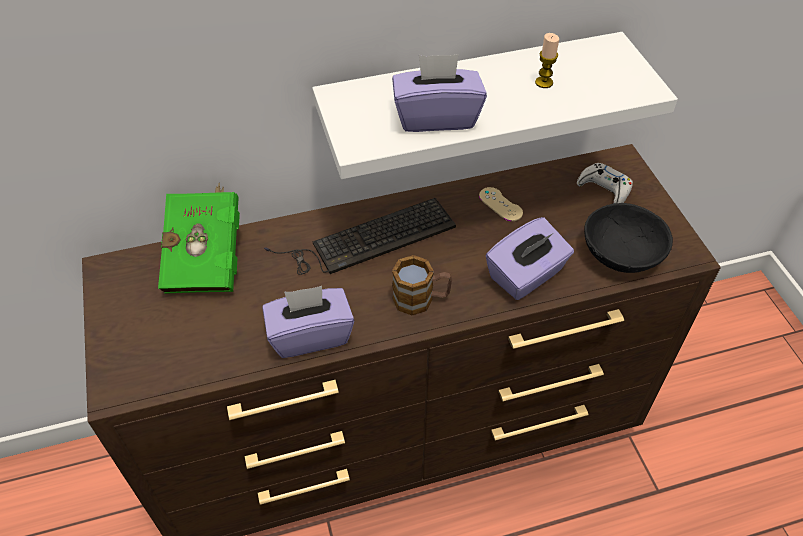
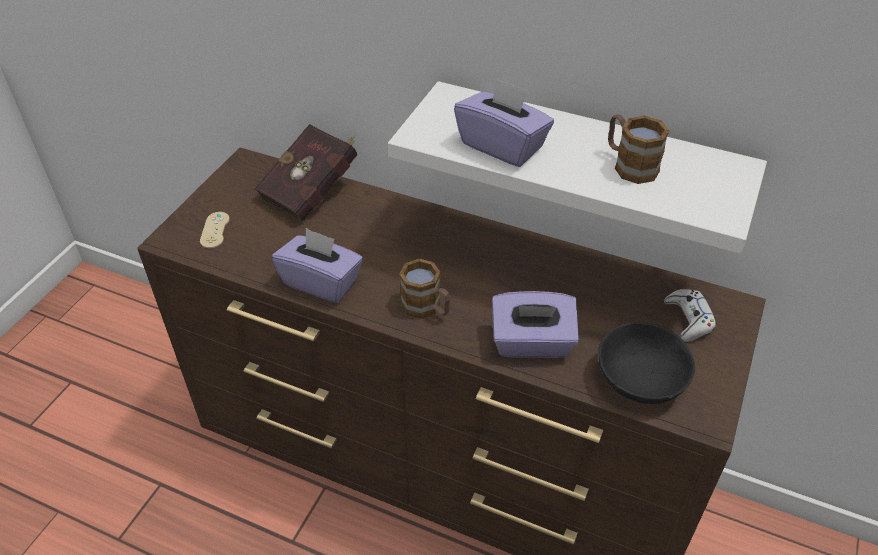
camera: 40 degrees right, 5 degrees down
green book [158,183,240,294] -> red book [254,124,358,221]
keyboard [264,198,456,275] -> none
beige game controller [479,187,523,221] -> beige game controller moved to [200,212,230,248]
candle [535,33,559,88] -> mug [608,114,670,184]

